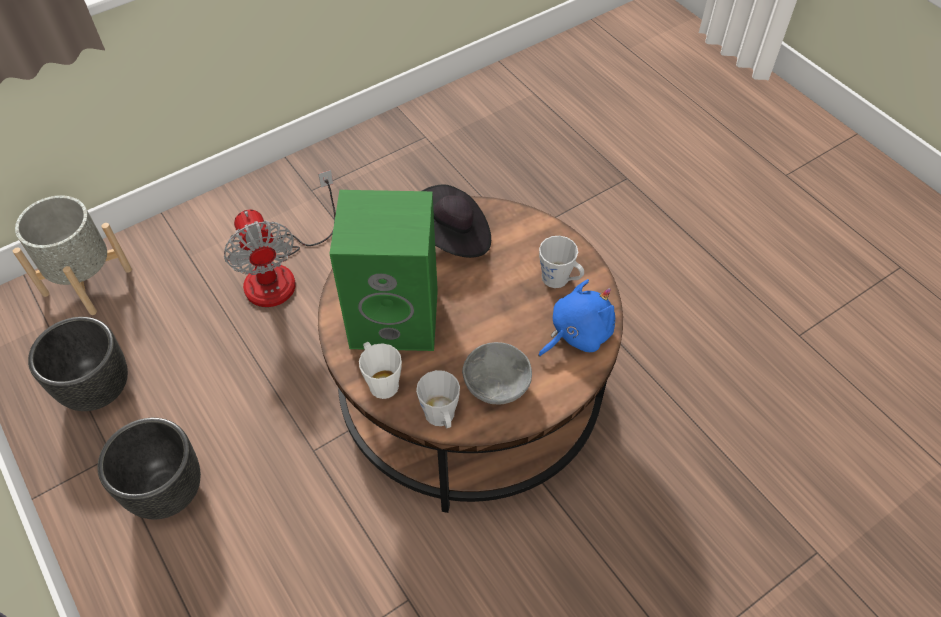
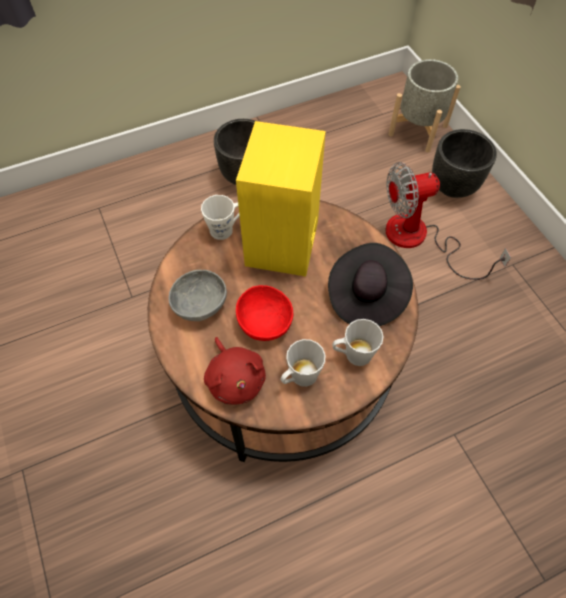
camera: 100 degrees right, 5 degrees up
black planter [28,317,128,411] -> black planter moved to [432,129,497,198]
green speaker [330,190,438,351] -> yellow speaker [236,121,326,277]
grey mug [416,370,460,428] -> grey mug moved to [332,319,384,366]
blue plush toy [538,279,615,357] -> red plush toy [204,337,266,404]
none -> red bowl [236,285,293,341]

